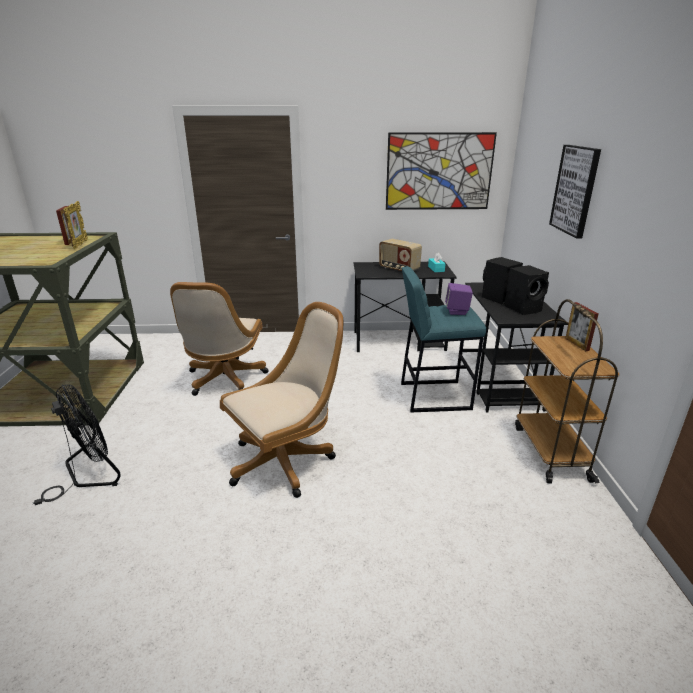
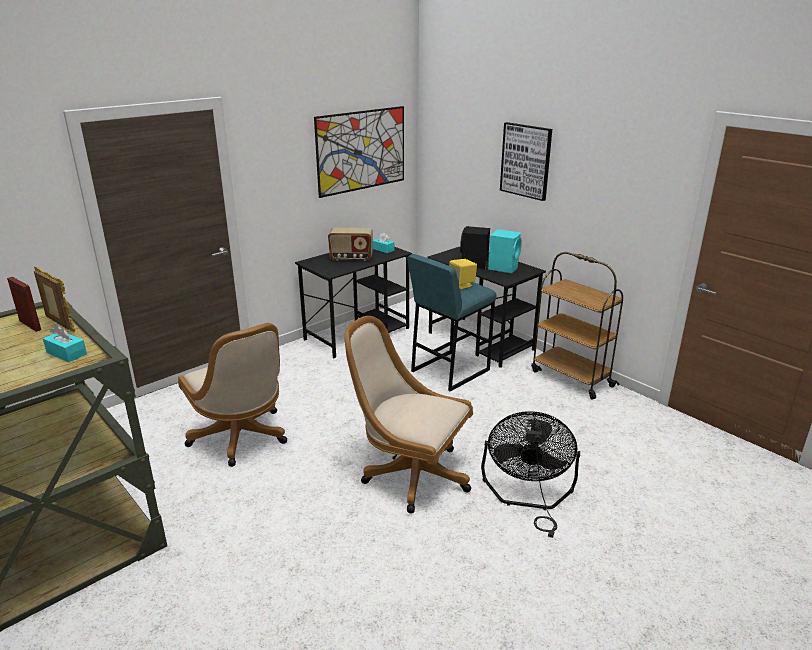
camera: 40 degrees left, 0 degrees up
black fan [32,385,121,505] -> black fan moved to [481,411,580,538]
office chair [220,302,343,498] -> office chair turned 75 degrees counterclockwise [344,316,473,513]
purple speaker [445,283,473,315] -> yellow speaker [449,259,477,289]
black speaker [504,265,549,315] -> turquoise speaker [488,229,522,273]
picture frame [565,302,599,351] -> none
none -> turquoise tissue box [43,325,87,362]

